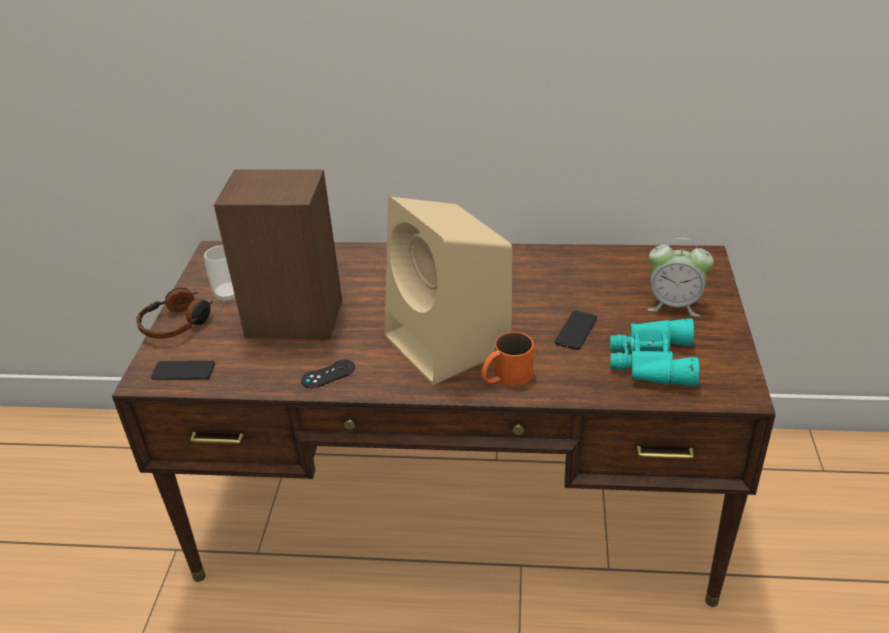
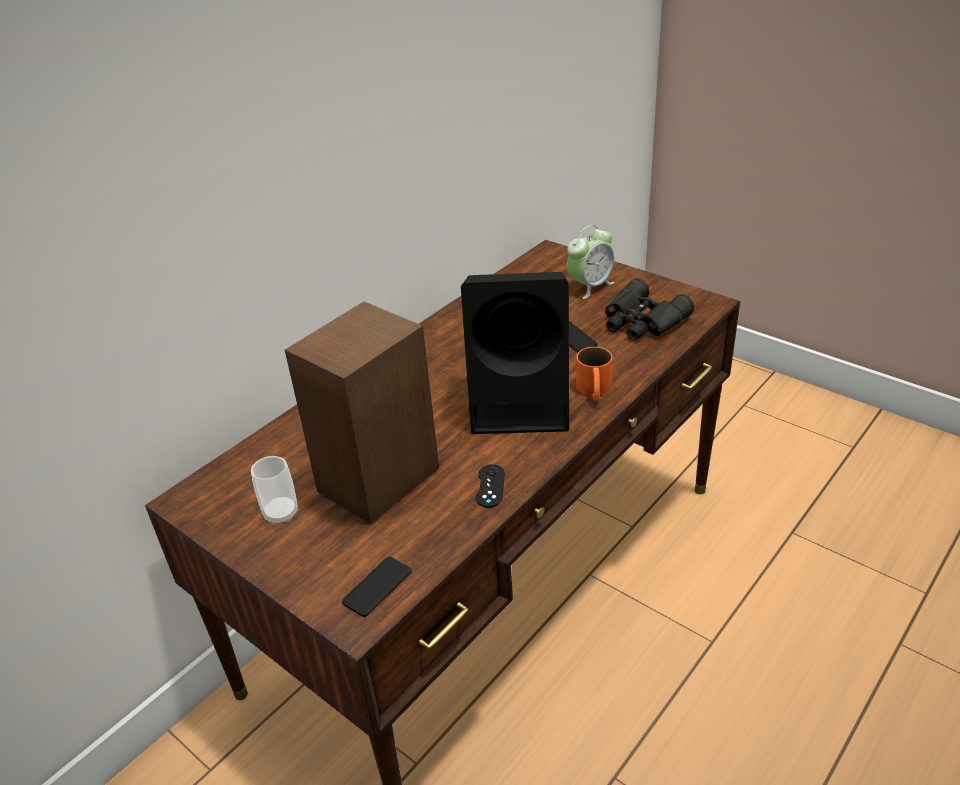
camera: 55 degrees left, 0 degrees up
headphones [136,287,213,339] -> none
beige speaker [385,197,512,385] -> black speaker [461,272,569,434]
turquoise binoculars [610,319,699,386] -> black binoculars [605,278,694,341]

